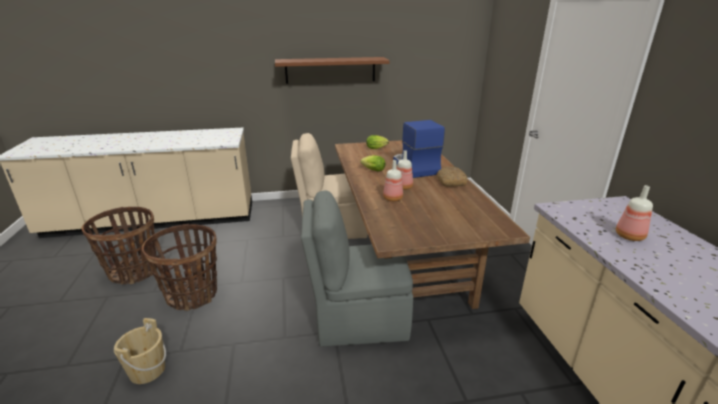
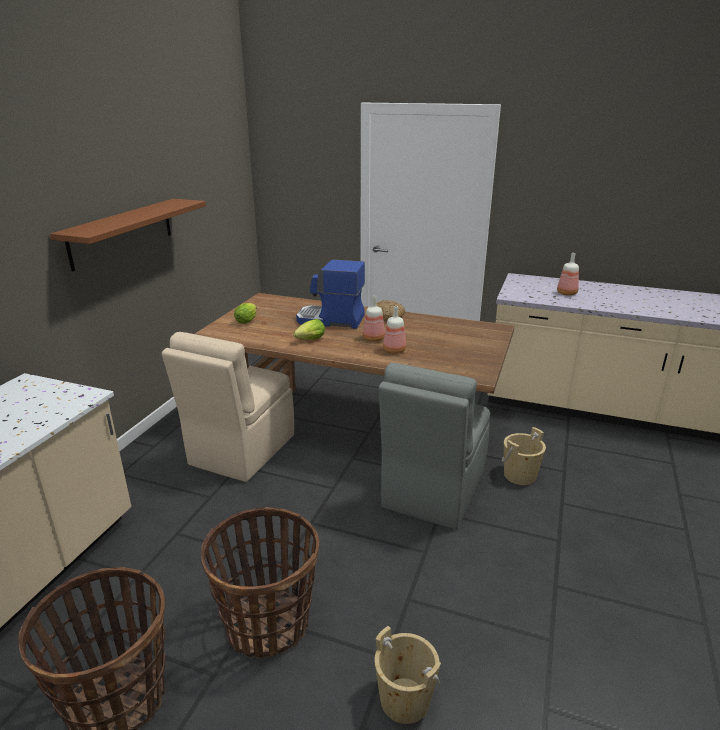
camera: 60 degrees left, 0 degrees up
none -> beige bucket [502,427,546,485]

